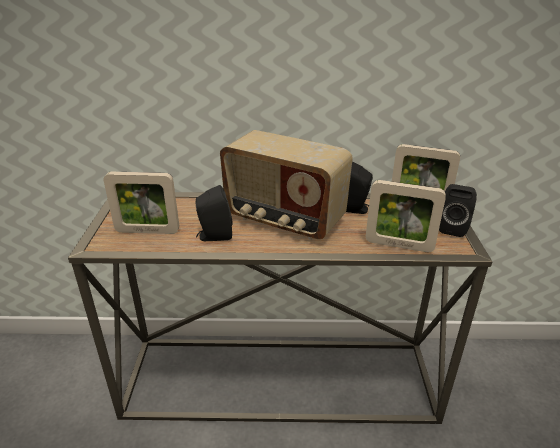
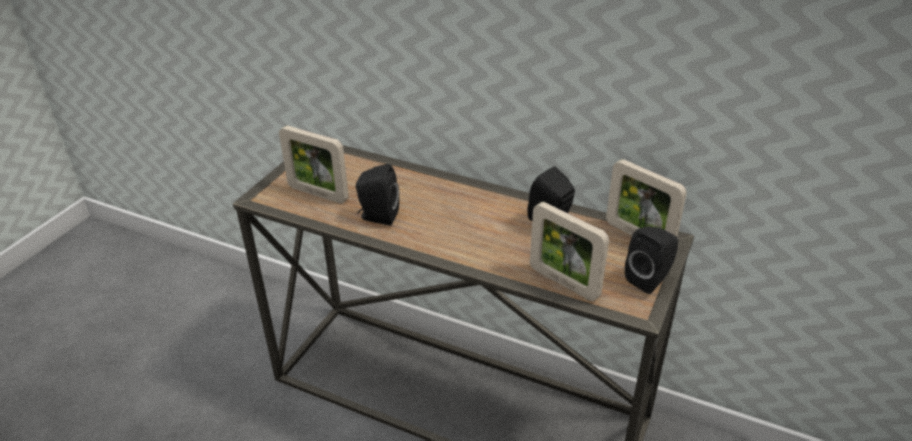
camera: 25 degrees right, 5 degrees up
radio [220,130,353,240] -> none

